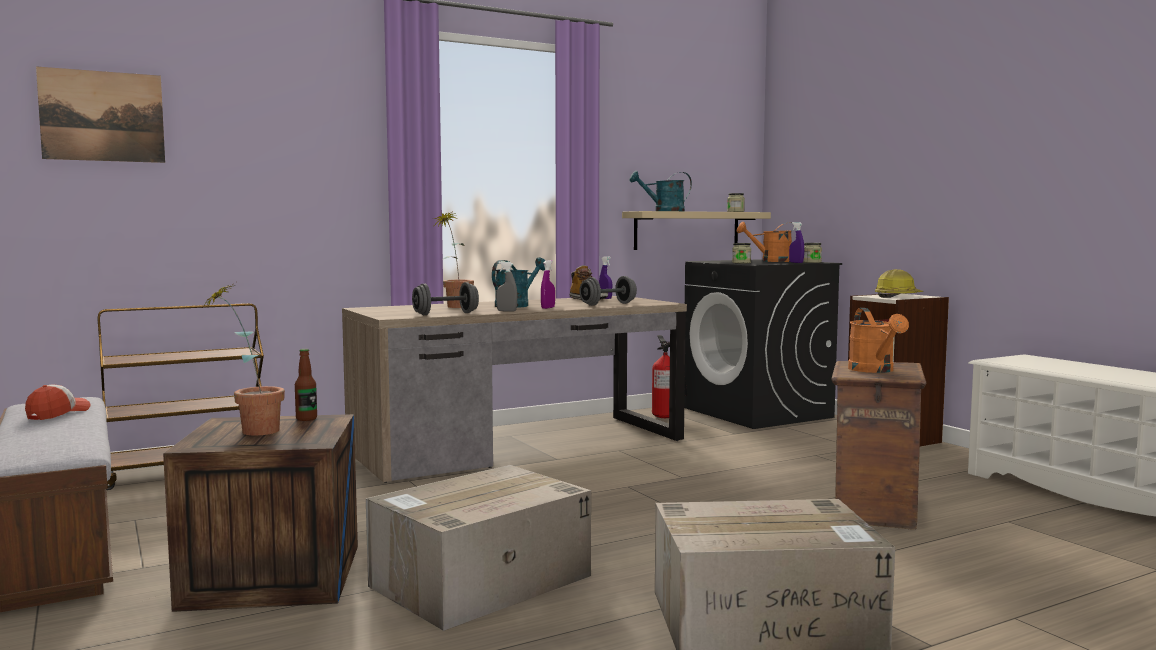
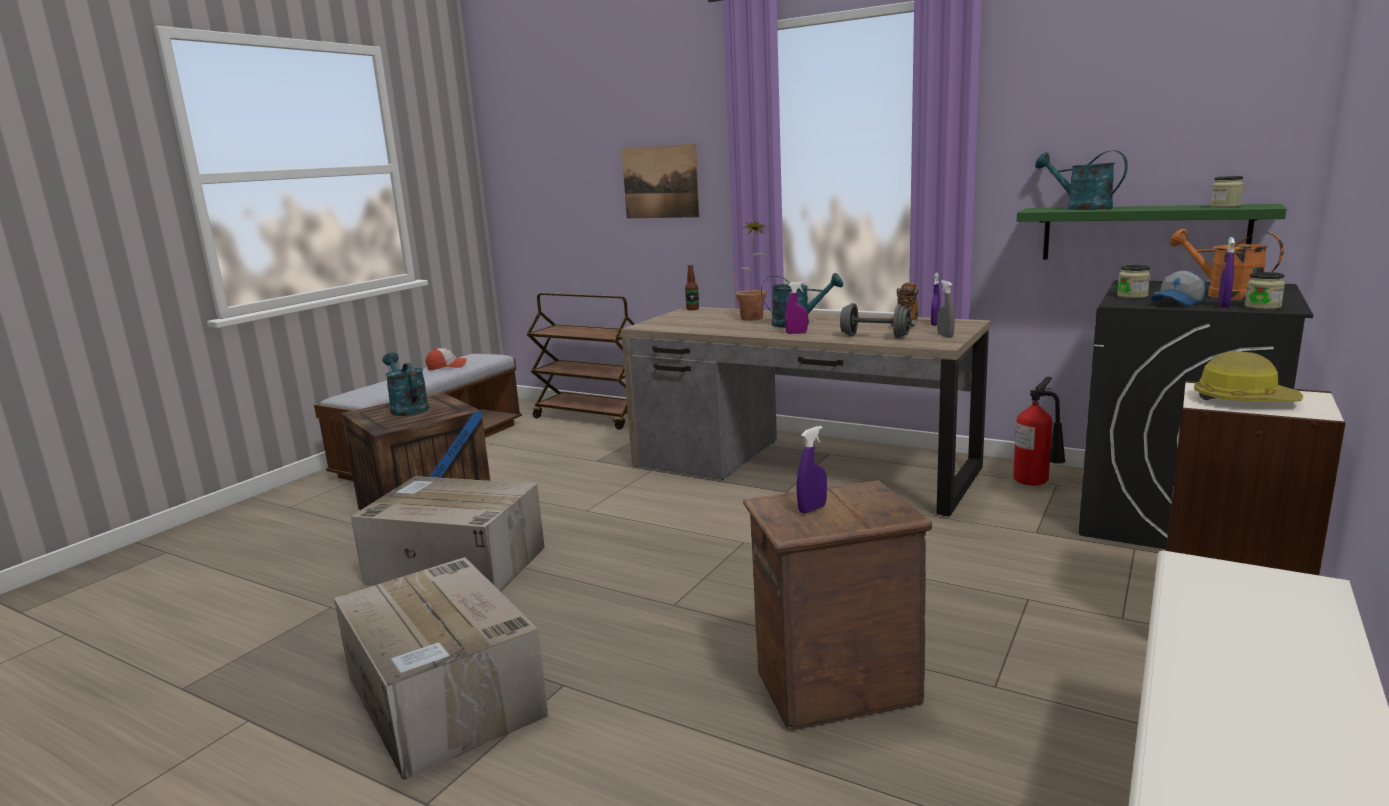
camera: 60 degrees right, 10 degrees up
picture [36,66,165,163] -> picture moved to [622,144,700,218]
potted plant [205,283,285,435] -> turquoise watering can [382,352,429,416]
bottle [295,349,317,421] -> bottle moved to [685,265,699,310]
grey dumbbell [412,282,479,315] -> none
grey spray bottle [496,262,517,312] -> grey spray bottle moved to [937,281,955,338]
beige shelf [622,211,771,250] -> green shelf [1017,204,1287,260]
orange watering can [848,308,909,373] -> purple spray bottle [796,426,827,513]
none -> cap [1150,271,1208,306]

